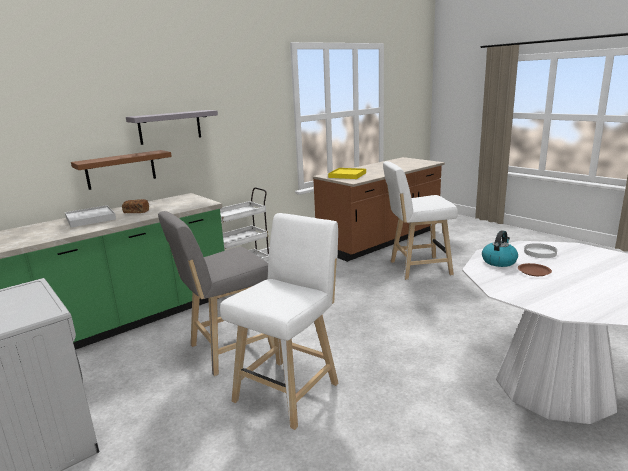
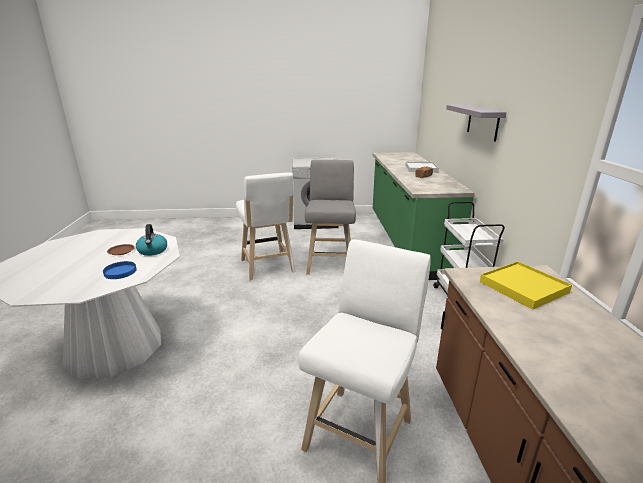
camera: 125 degrees right, 5 degrees up
brown shelf [71,150,172,190] -> none
white plate [524,243,557,258] -> blue plate [103,261,137,279]

